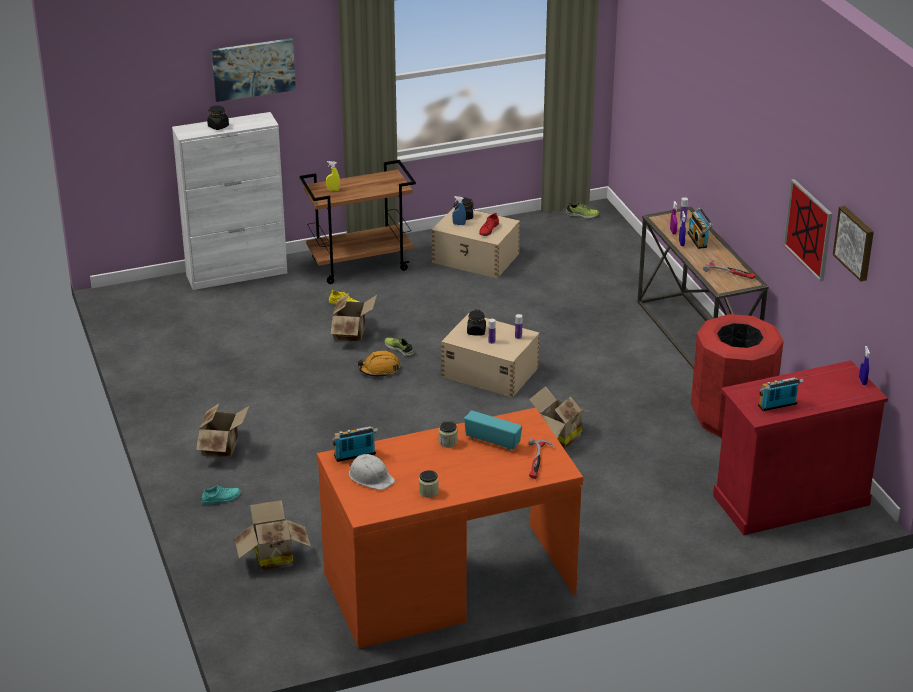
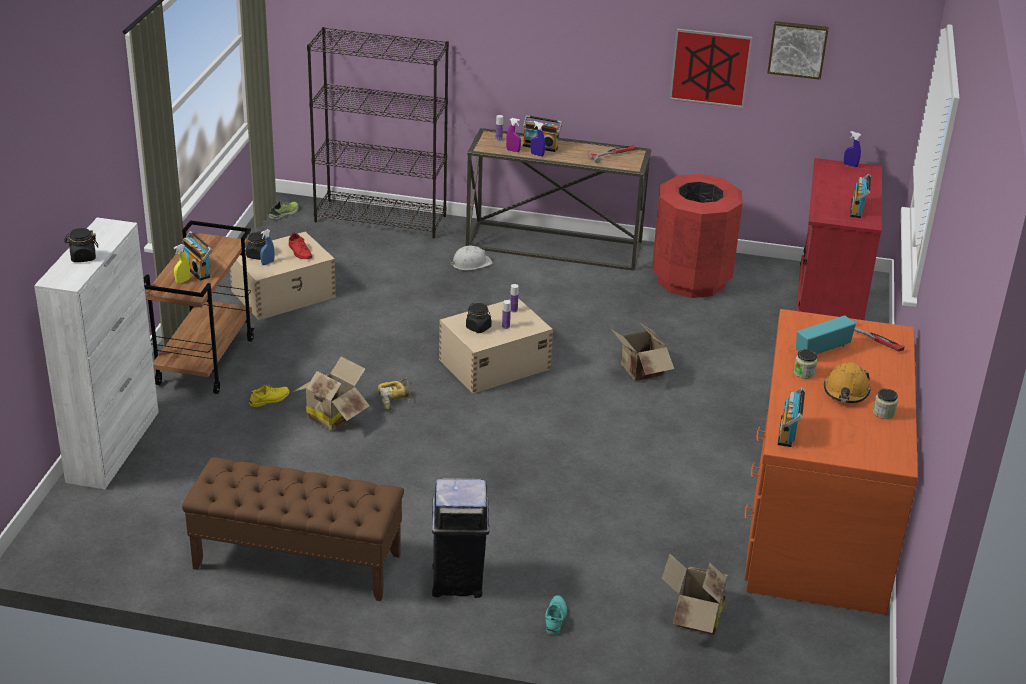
camera: 60 degrees left, 0 degrees up
cardboard box [196,404,249,457] -> black trash can [432,478,489,598]
picture [211,38,296,102] -> none
white hard hat [349,454,395,490] -> white hard hat moved to [450,246,493,270]
orange hard hat [357,350,400,377] -> orange hard hat moved to [824,362,871,403]
shoe [384,337,414,357] -> power drill [378,378,411,411]
none -> radio [182,231,213,281]
none -> brown bench [182,457,404,601]
none -> black bookcase [307,27,449,238]

